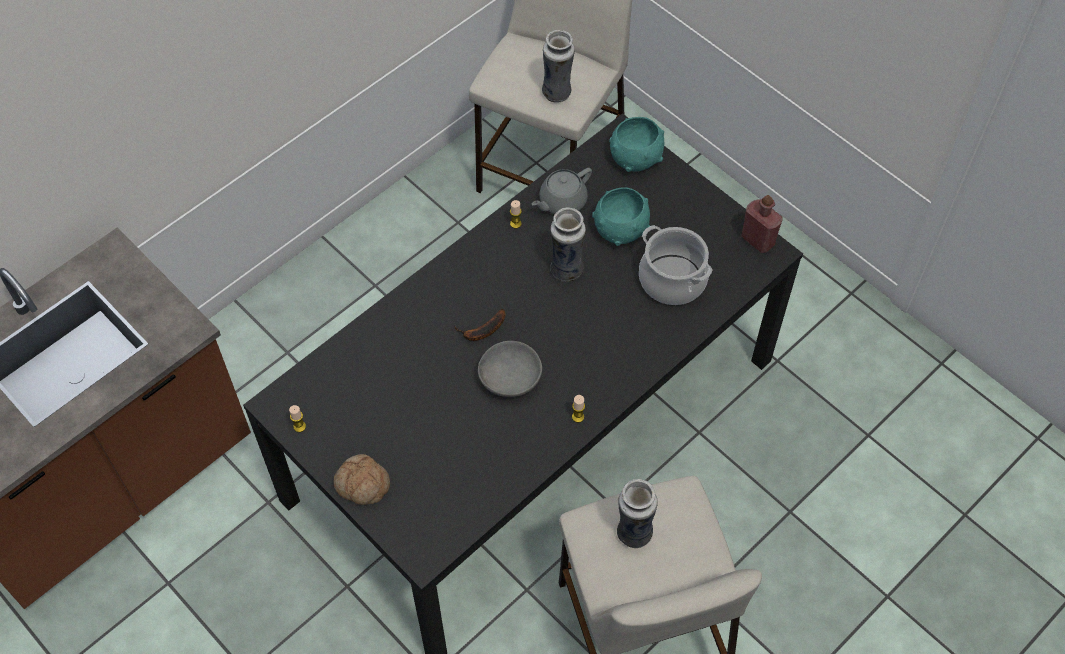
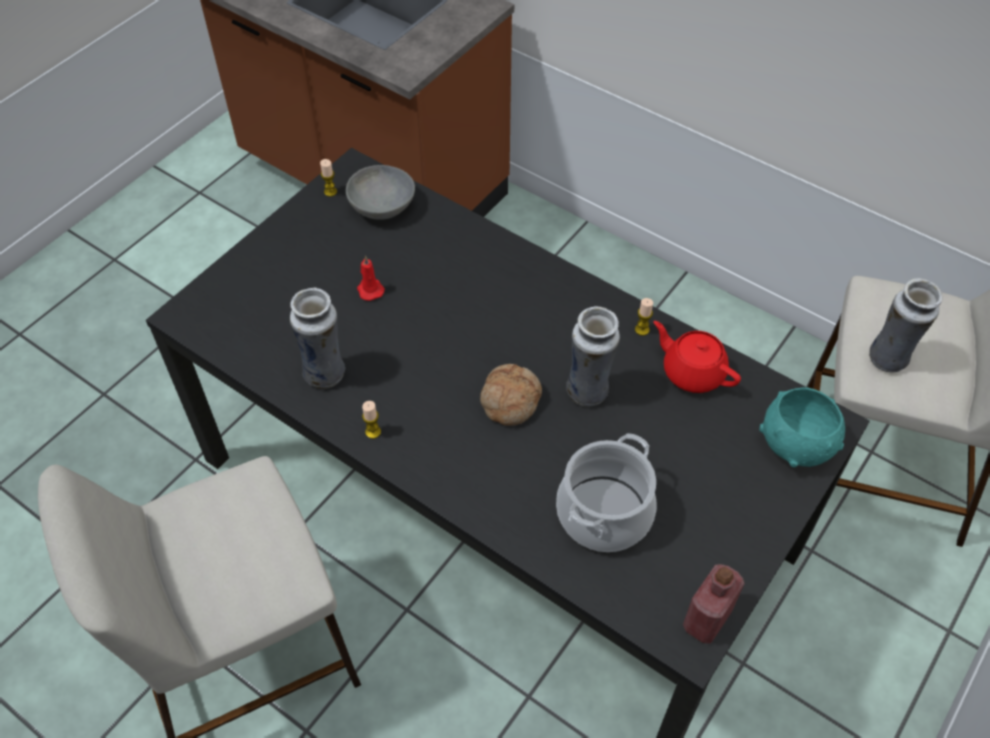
camera: 80 degrees right, 5 degrees down
bread [333,454,390,505] -> bread moved to [480,364,542,426]
banana [455,309,505,341] -> none
grey bowl [478,341,542,397] -> grey bowl moved to [346,165,415,220]
grey teapot [532,168,592,214] -> red teapot [653,321,741,393]
turquoise bowl [592,187,650,246] -> none
vase [617,479,658,548] -> vase moved to [290,288,345,389]
none -> red candle [357,255,385,301]

